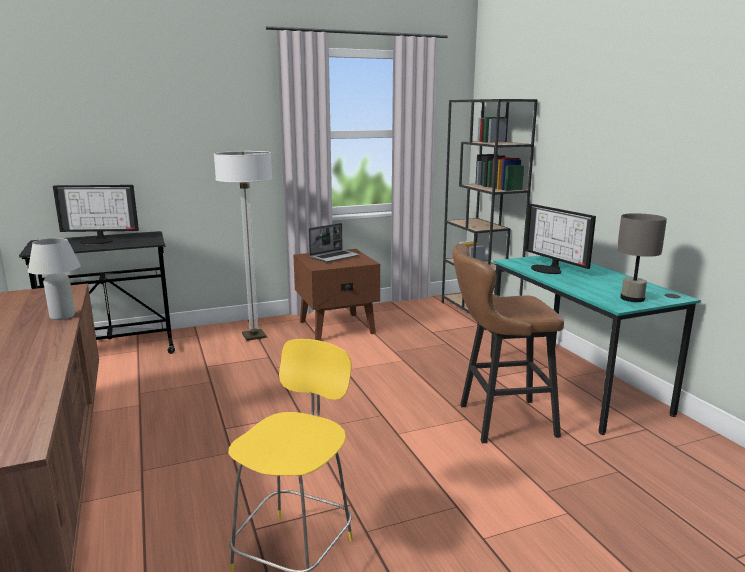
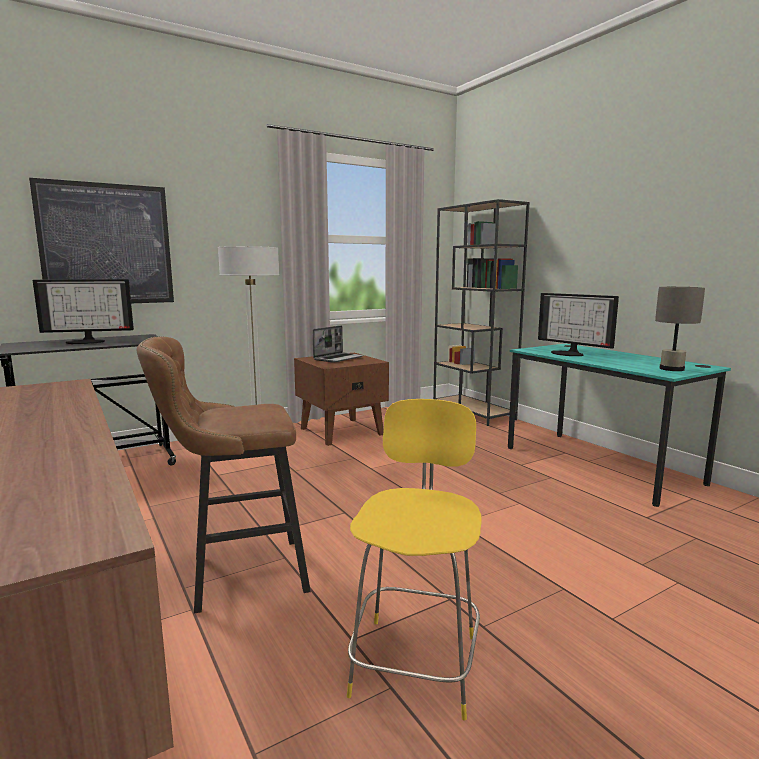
camera: 10 degrees left, 5 degrees down
white table lamp [28,238,81,320] -> none
brown stool [452,244,564,443] -> brown stool moved to [137,336,311,614]
none -> picture [29,178,174,303]

